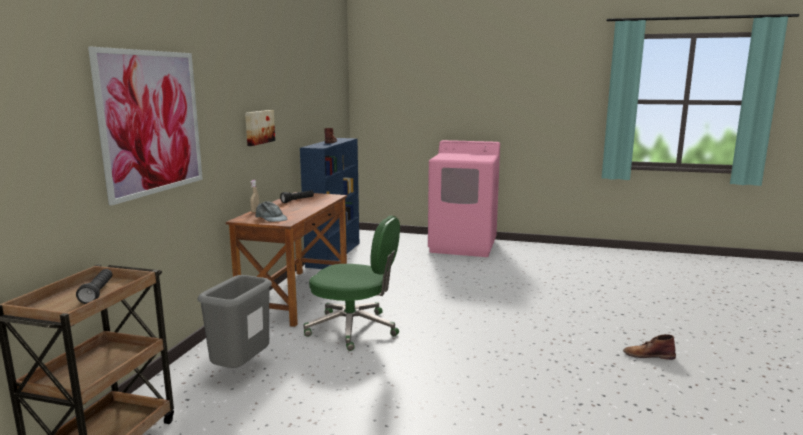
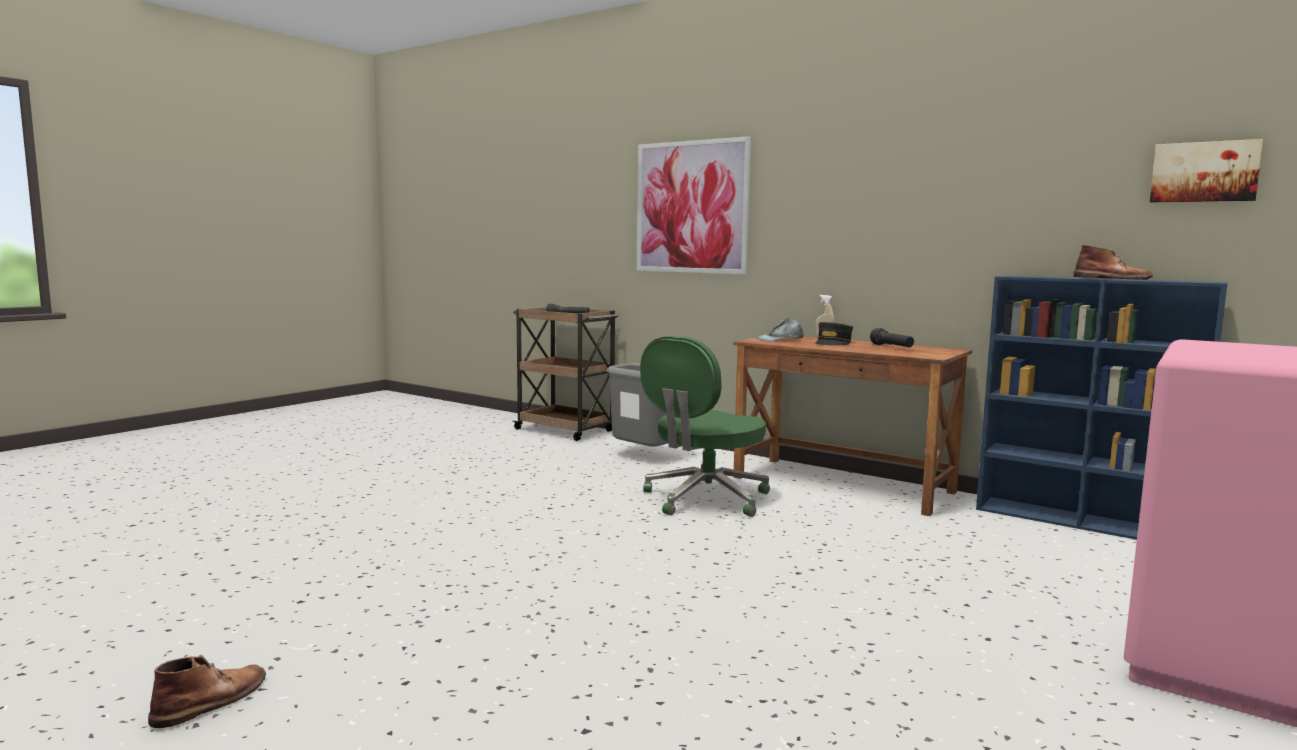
camera: 110 degrees right, 5 degrees down
picture [245,110,275,146] -> picture moved to [1150,139,1263,203]
brown boot [623,334,676,360] -> brown boot moved to [148,655,266,728]
none -> grey cap [816,322,853,345]

